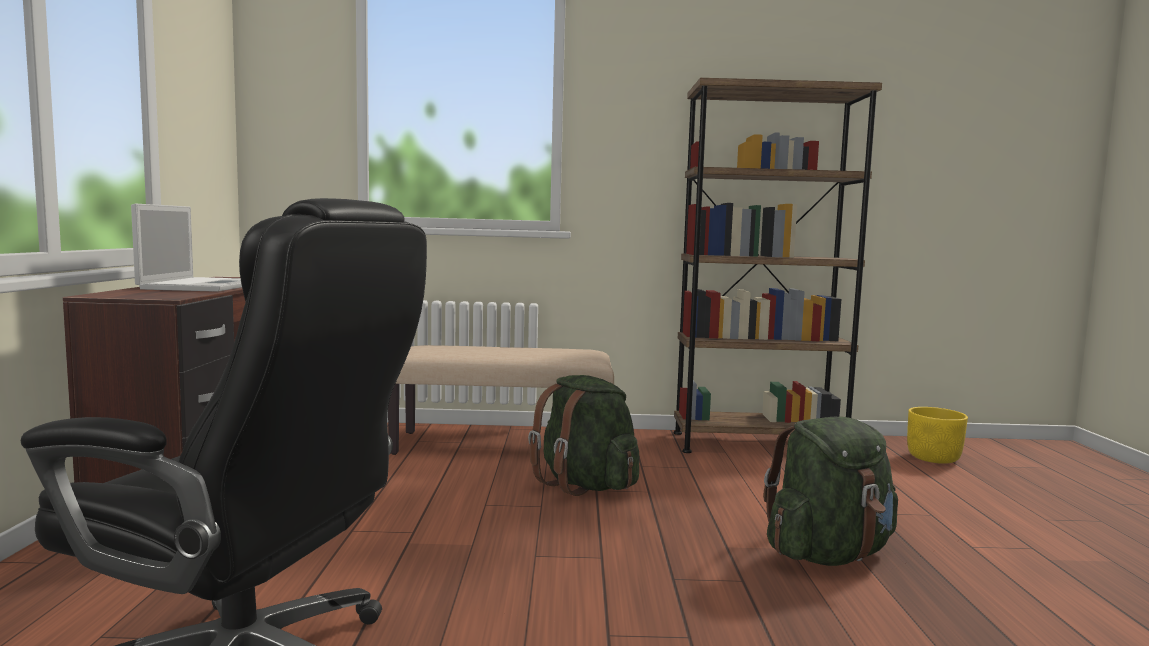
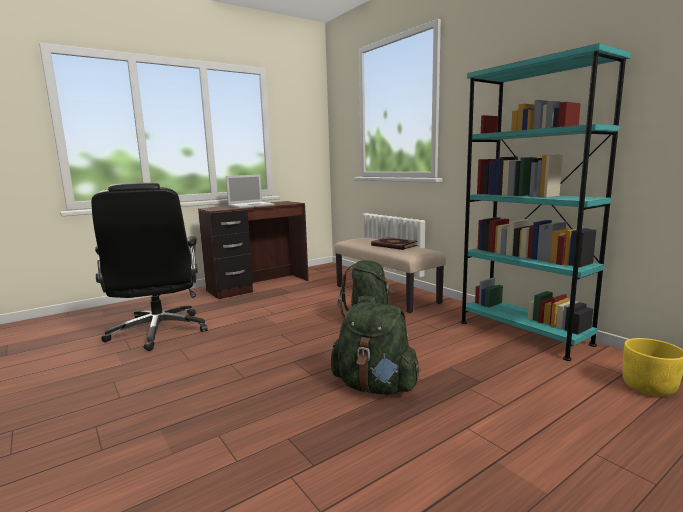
camera: 55 degrees right, 5 degrees up
brown bookcase [674,78,882,453] -> turquoise bookcase [460,43,631,361]
none -> book [371,237,418,250]

